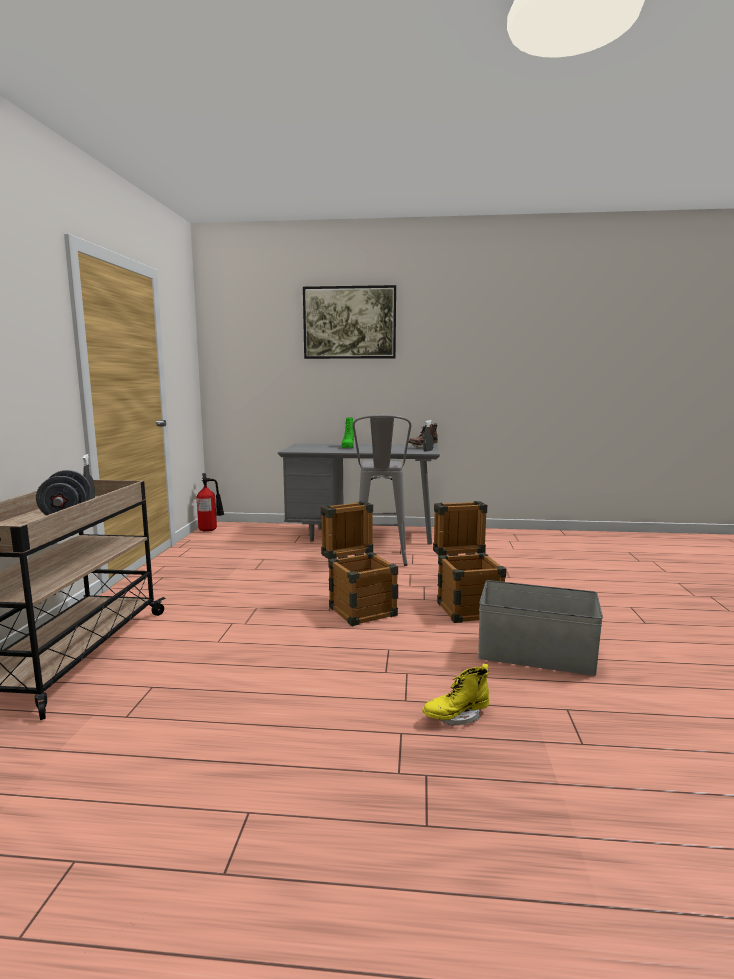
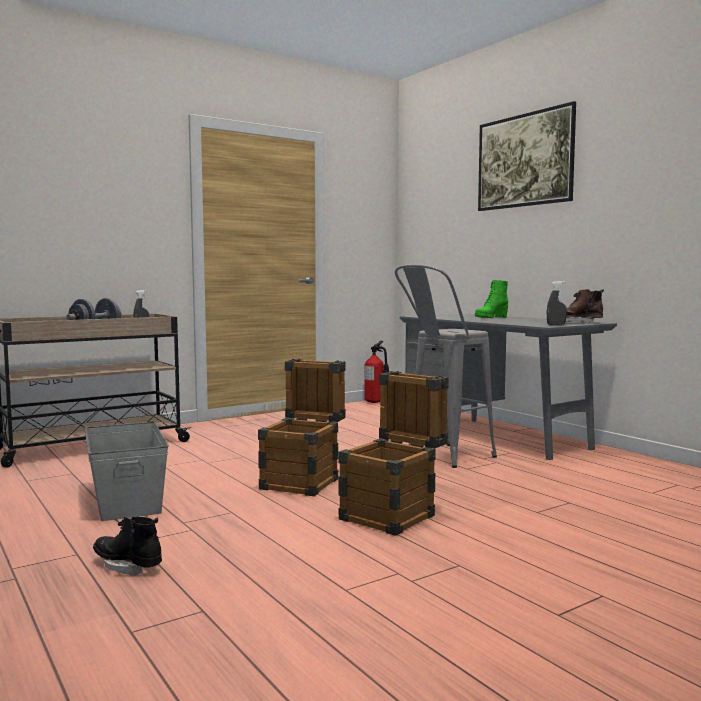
camera: 50 degrees right, 5 degrees down
yellow boot [422,664,489,725] -> black boot [93,517,162,576]
grey storage box [478,580,603,676] -> grey storage box moved to [85,422,169,521]

